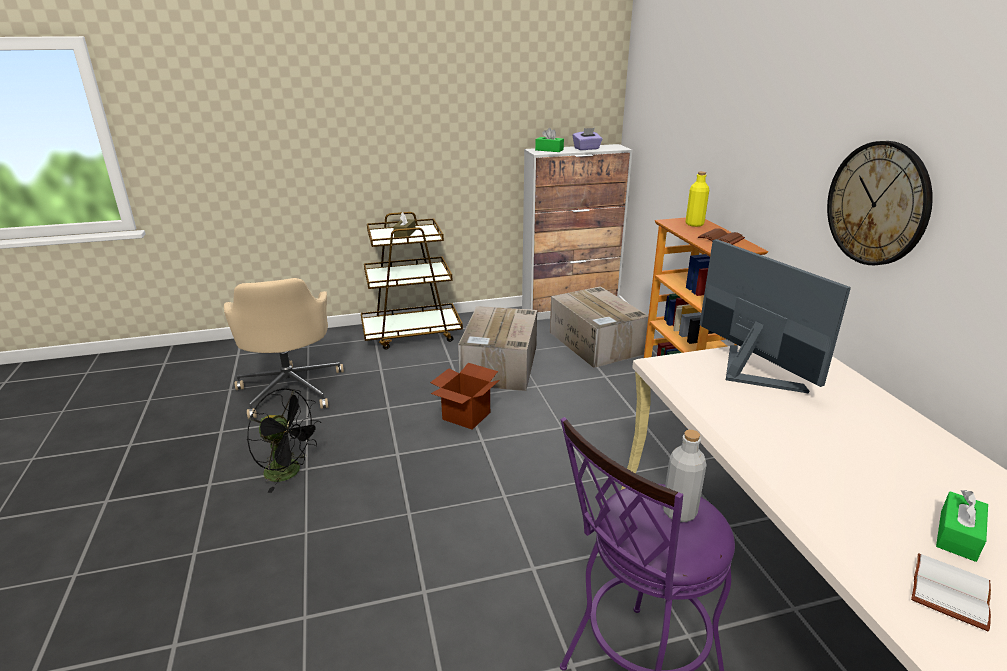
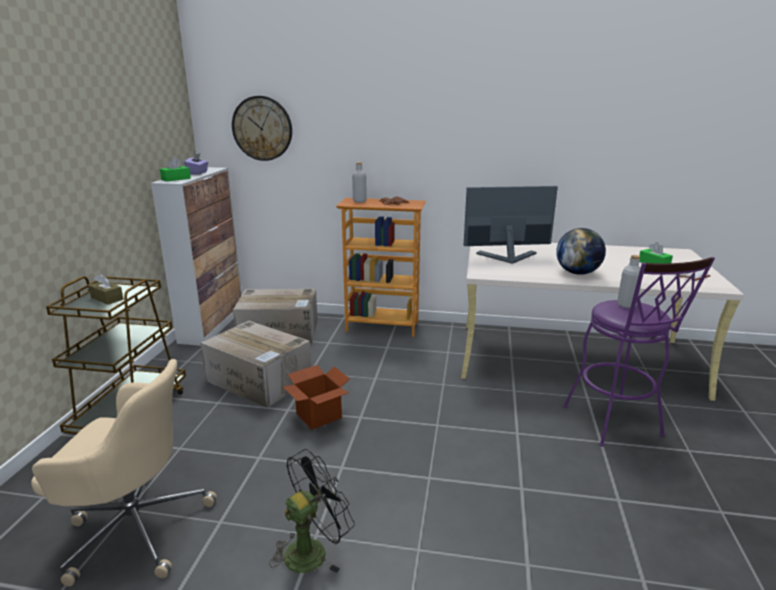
camera: 65 degrees left, 5 degrees down
yellow bottle [685,171,709,227] -> grey bottle [352,162,367,203]
wall clock [827,141,933,265] -> wall clock moved to [232,96,292,161]
none -> globe [556,228,606,275]

